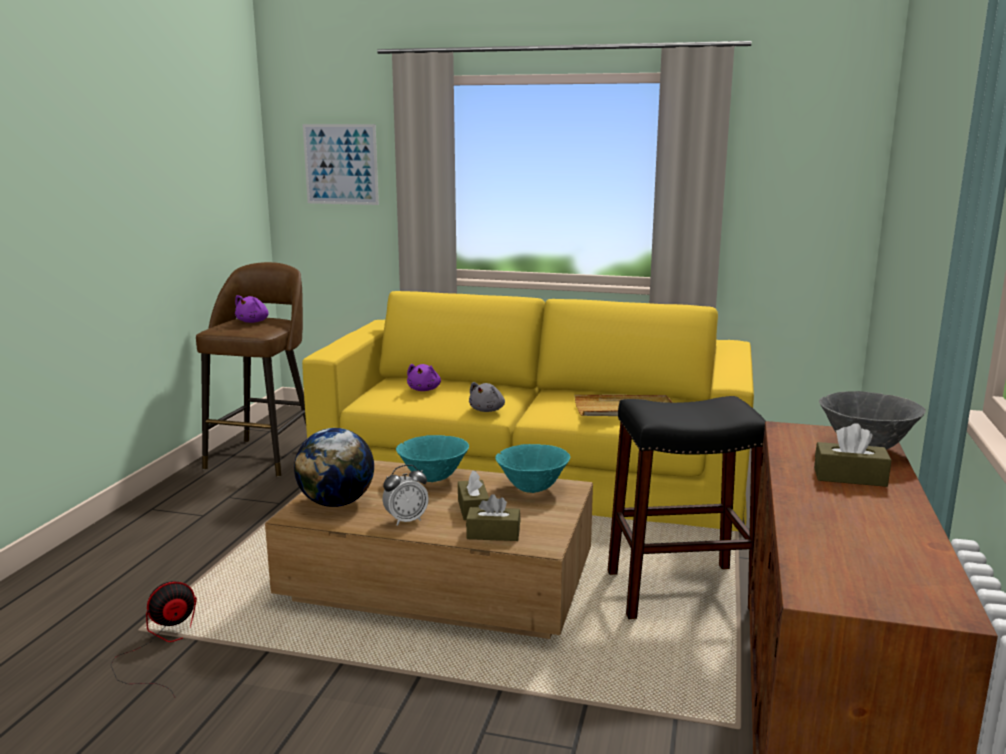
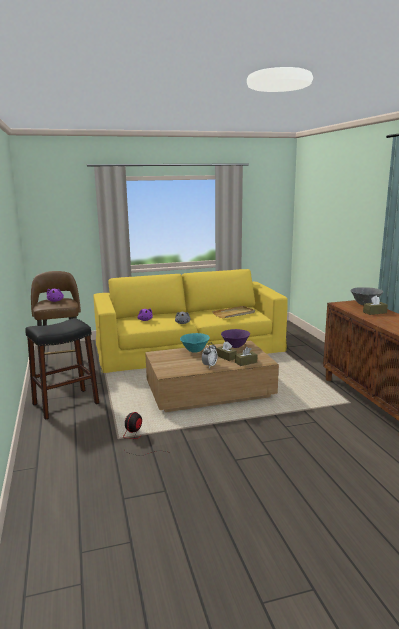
camera: 30 degrees left, 0 degrees up
globe [294,428,374,507] -> none
picture [303,124,379,205] -> none
turquoise bowl [495,444,570,493] -> purple bowl [221,329,250,348]
black stool [608,396,765,619] -> black stool moved to [25,318,99,420]

